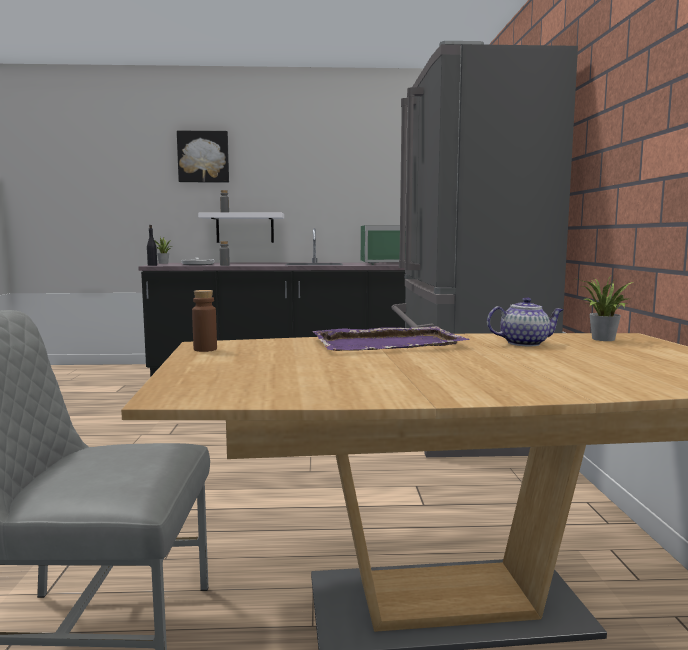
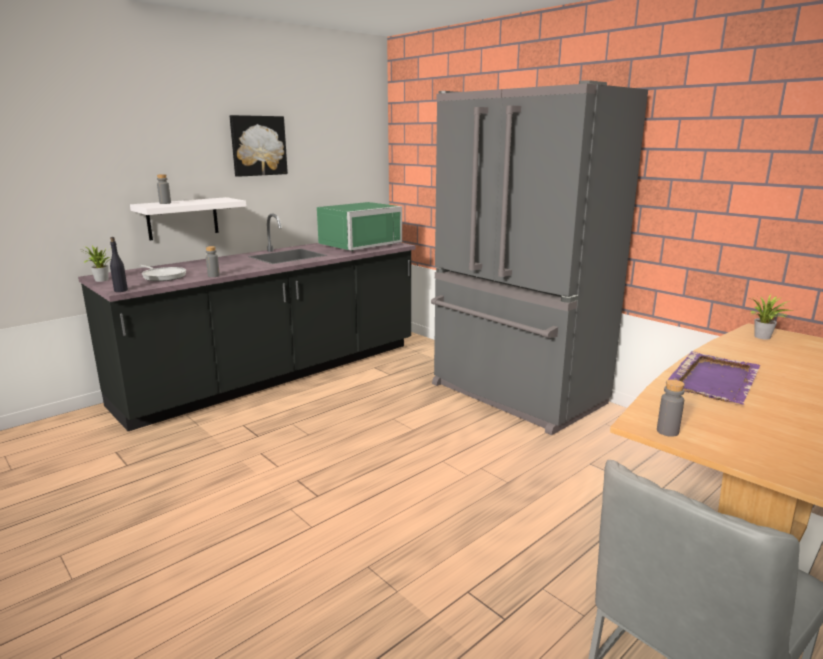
camera: 40 degrees left, 10 degrees up
picture [177,131,229,182] -> picture moved to [230,115,288,177]
brown bottle [192,290,217,352] -> grey bottle [657,380,685,437]
teapot [487,297,563,346] -> none

